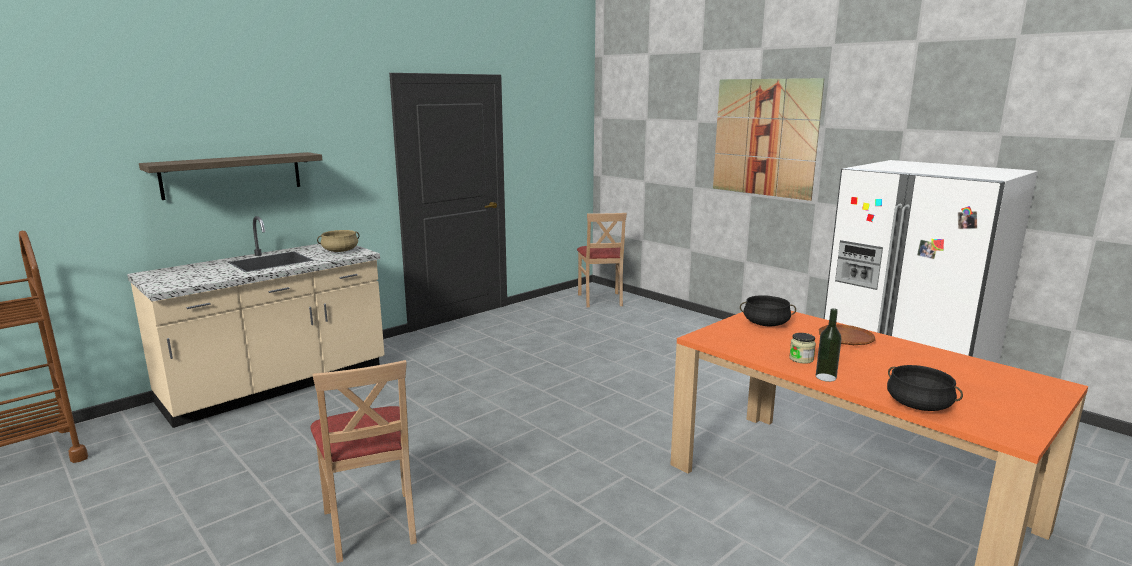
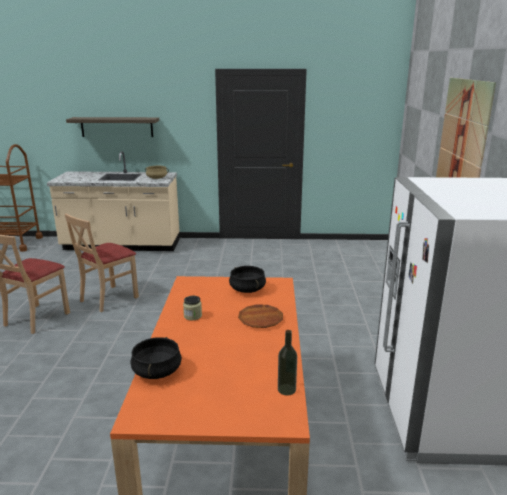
camera: 45 degrees right, 5 degrees up
beige chair [577,213,627,307] -> beige chair moved to [65,214,139,312]
bottle [816,308,842,382] -> bottle moved to [278,330,297,396]

